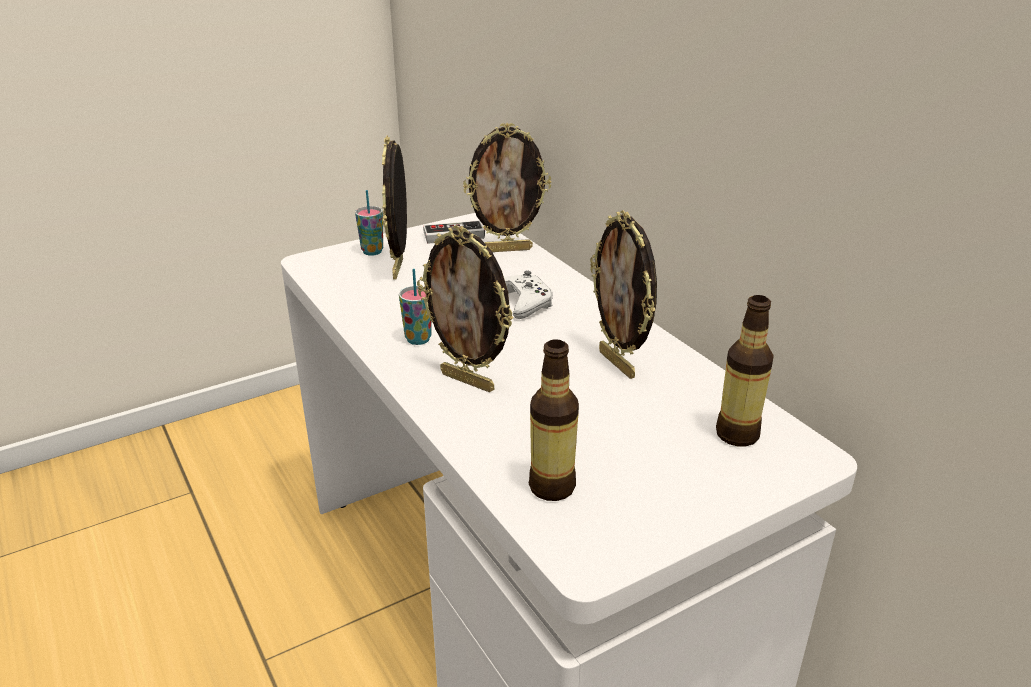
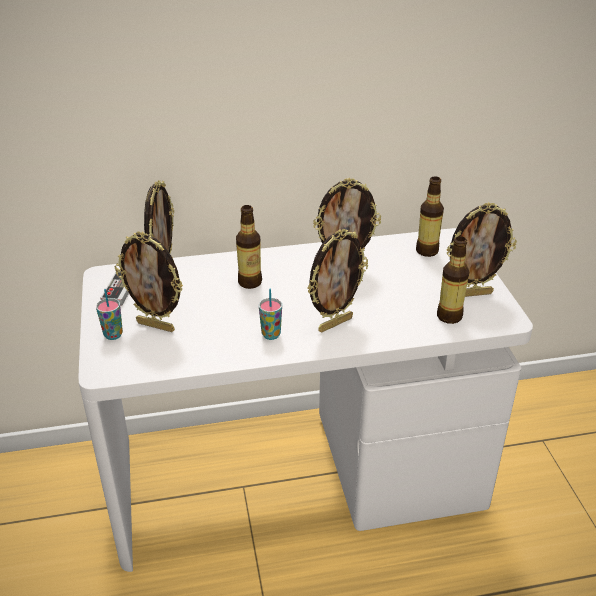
camera: 70 degrees left, 5 degrees up
white game controller [504,271,553,319] -> bottle [236,205,262,289]
none -> picture frame [447,202,517,297]

